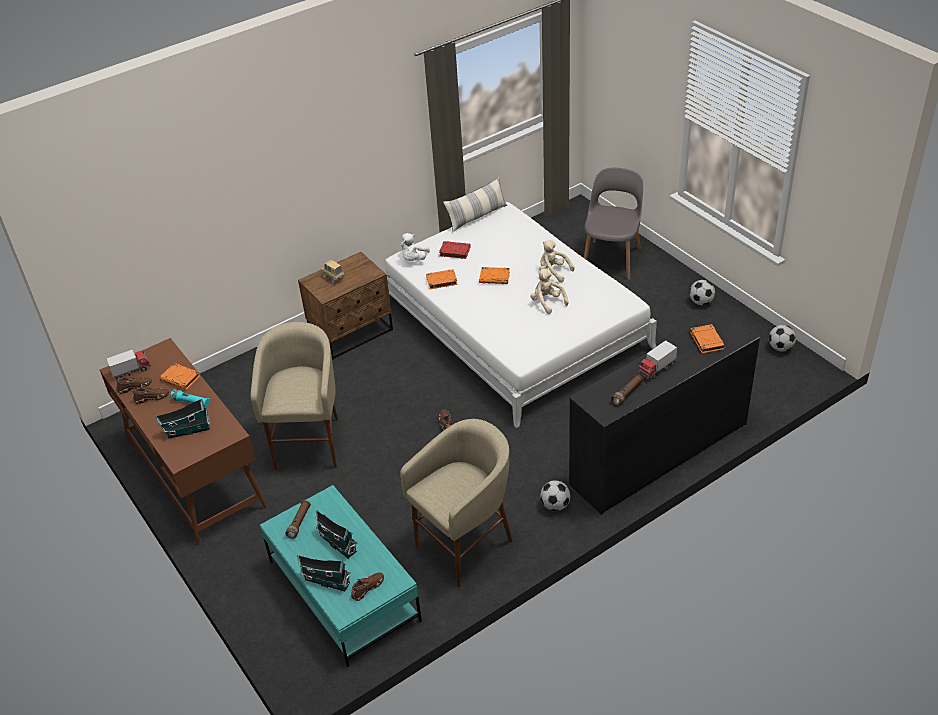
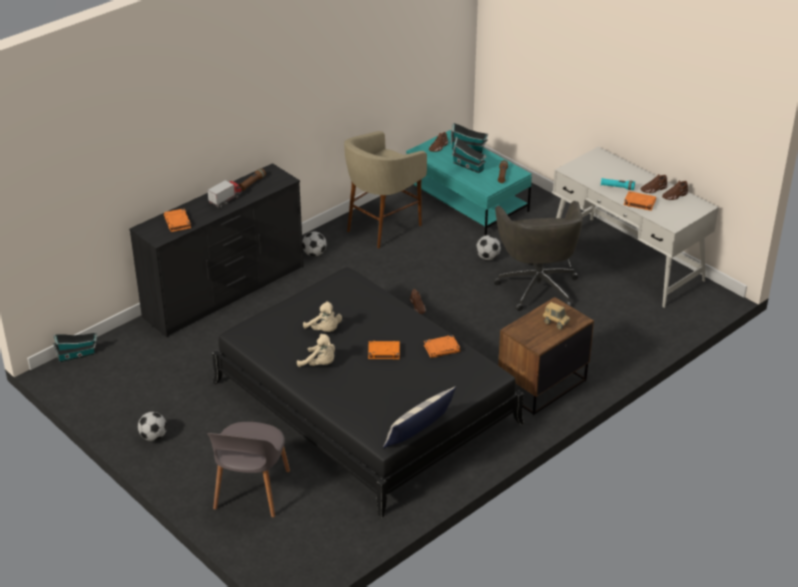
camera: 170 degrees right, 5 degrees down
brown desk [100,338,268,545] -> white desk [553,147,719,308]
toy truck [106,349,151,380] -> none
toy house [155,399,210,438] -> toy house moved to [53,332,98,363]
beige stool [251,322,338,470] -> grey office chair [494,201,583,311]
white bed [385,202,657,428] -> black bed [212,267,524,518]
white plush toy [400,233,430,261] -> none
red book [439,241,471,259] -> none
football [769,325,796,351] -> football moved to [476,235,501,260]

